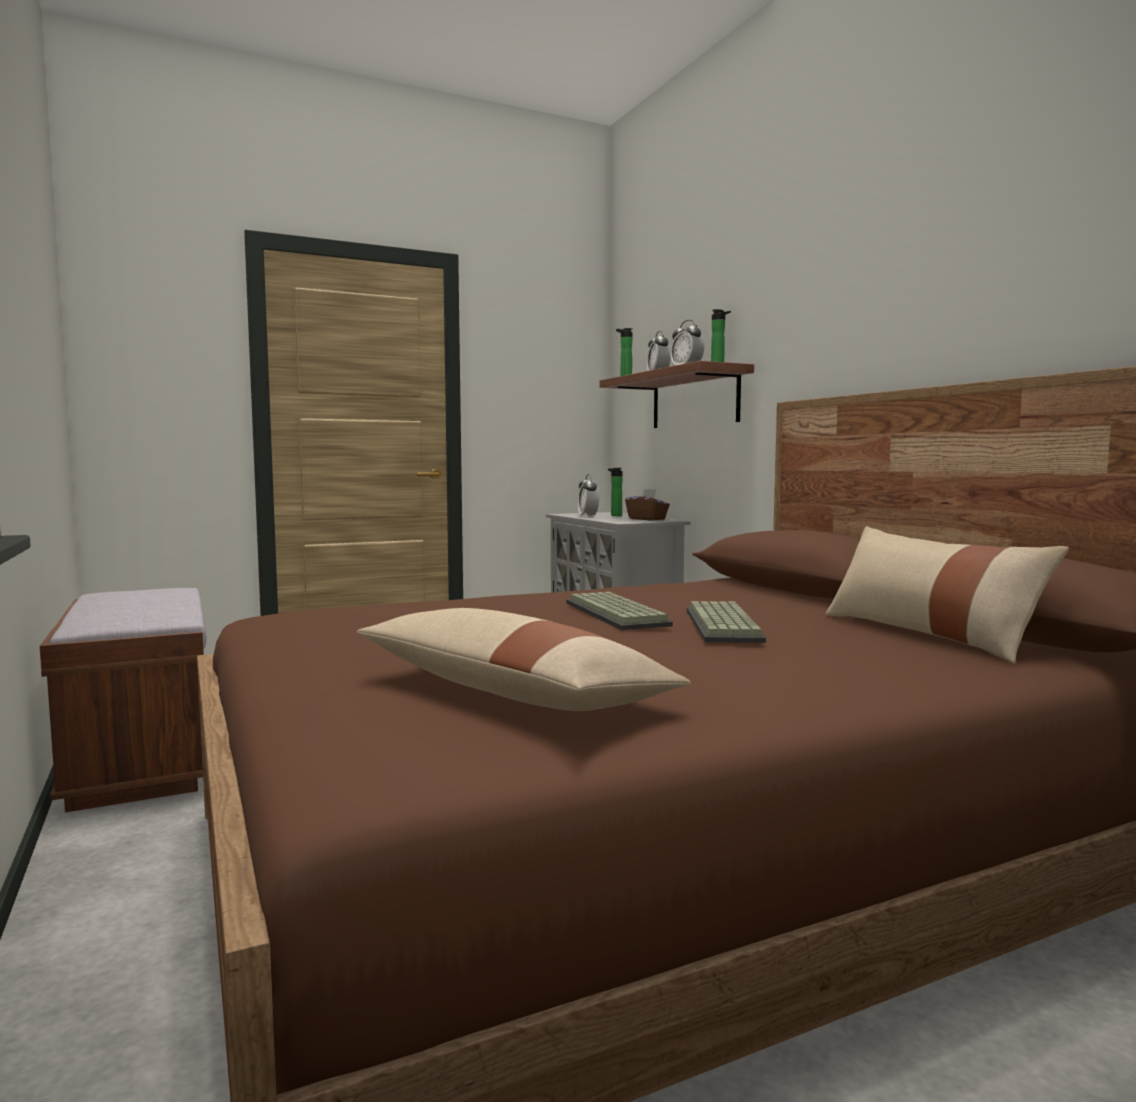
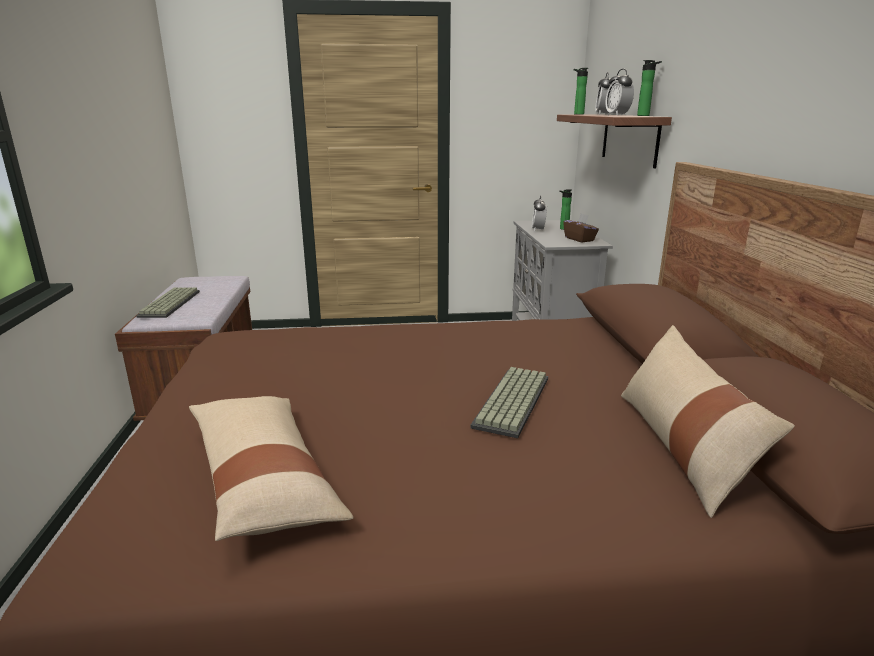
camera: 20 degrees right, 15 degrees up
keyboard [566,592,673,630] -> keyboard moved to [136,287,200,318]

